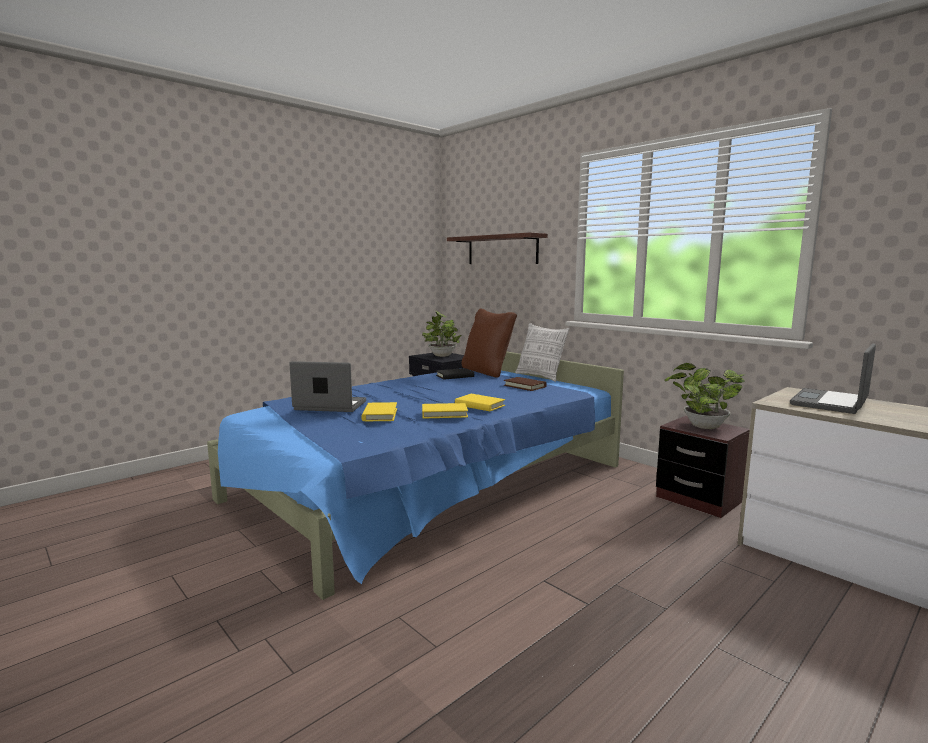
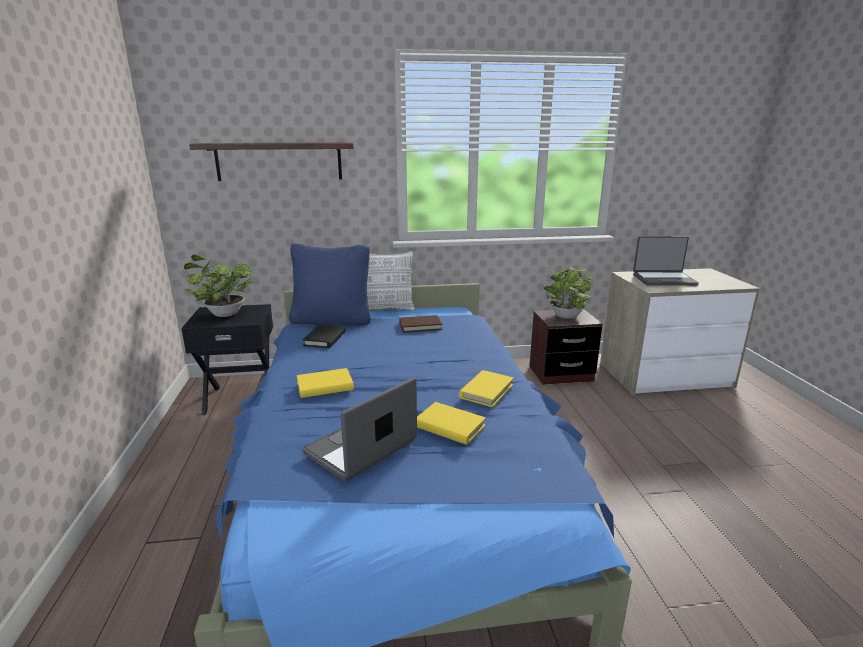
camera: 55 degrees left, 10 degrees up
yellow book [455,394,505,411] -> yellow book moved to [297,368,354,398]
brown pillow [462,308,517,377] -> blue pillow [289,243,370,325]
laptop [790,344,876,414] -> laptop turned 75 degrees counterclockwise [633,236,699,286]

